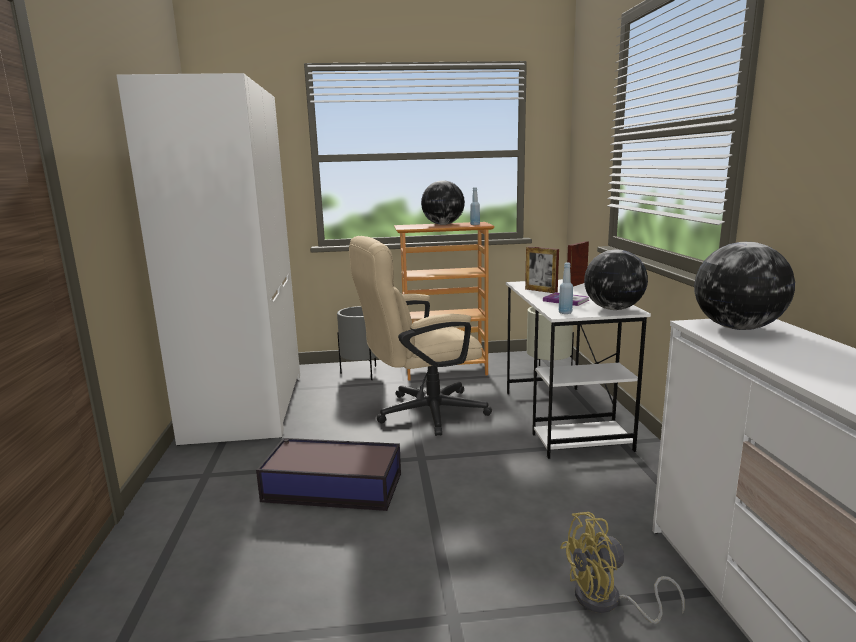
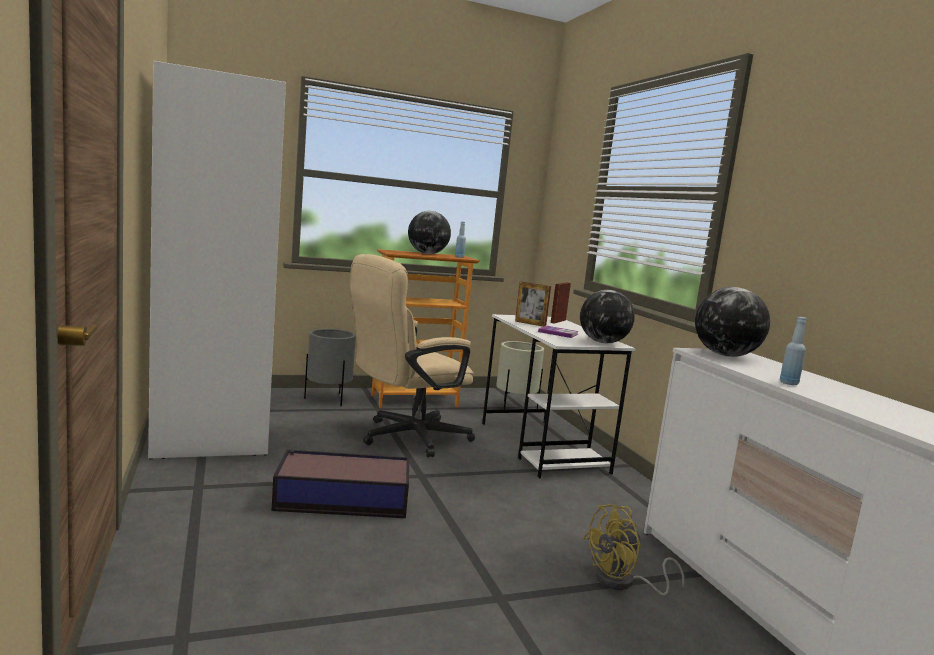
camera: 15 degrees left, 5 degrees down
blue bottle [559,263,573,314] -> blue bottle moved to [780,317,807,385]

